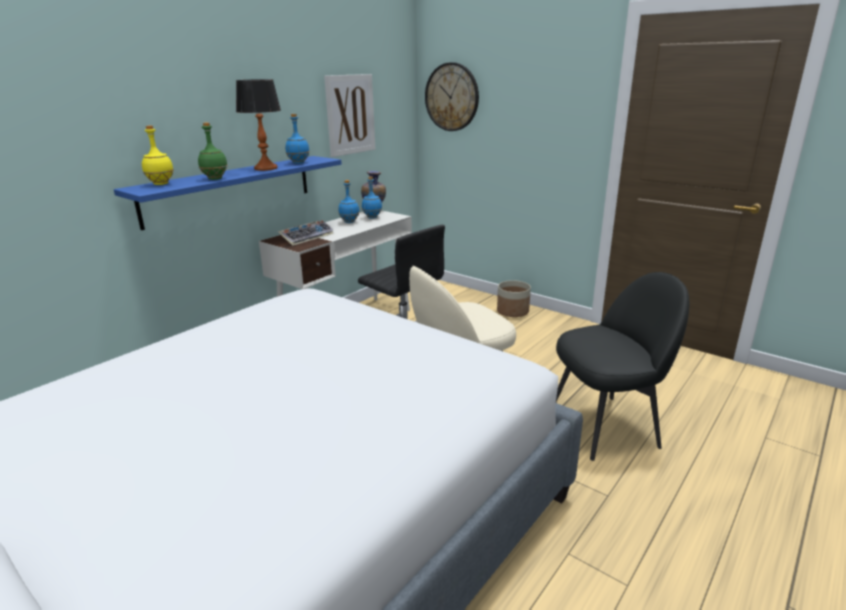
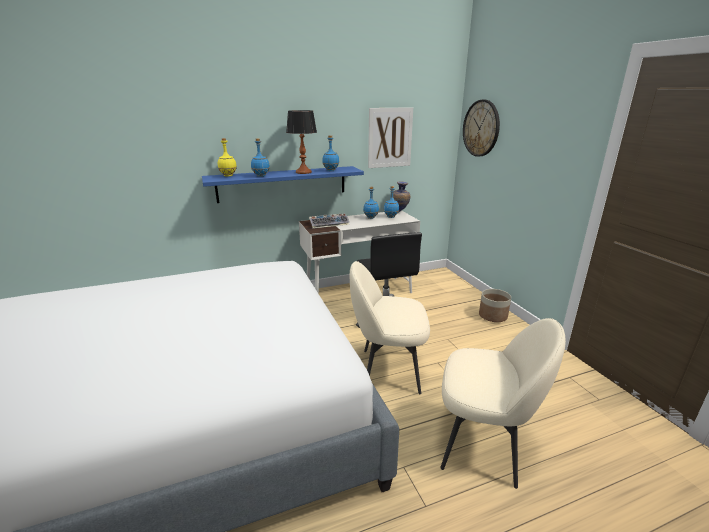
camera: 30 degrees right, 0 degrees up
green bottle [198,122,227,180] -> blue bottle [251,138,270,177]
black chair [556,272,689,461] -> beige chair [440,318,566,489]

